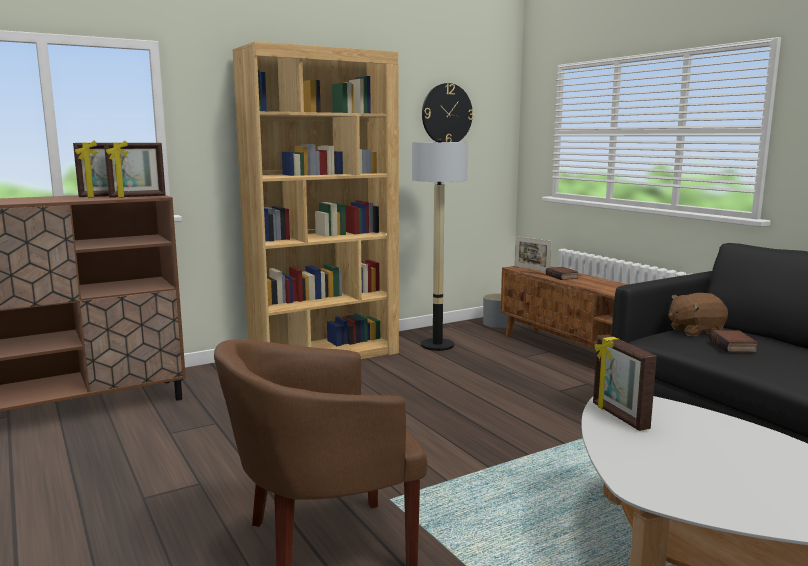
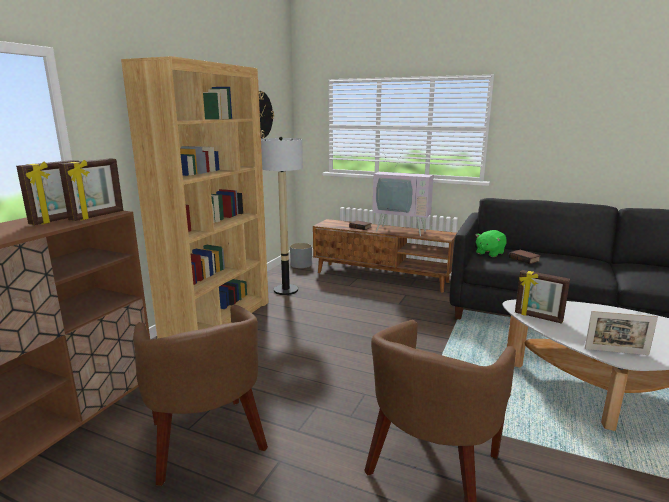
camera: 35 degrees left, 5 degrees up
picture frame [515,236,552,272] -> picture frame moved to [584,311,658,355]
brown plush toy [668,293,728,336] -> green plush toy [475,230,506,257]
none -> brown armchair [133,305,268,486]
none -> television [372,148,434,236]

